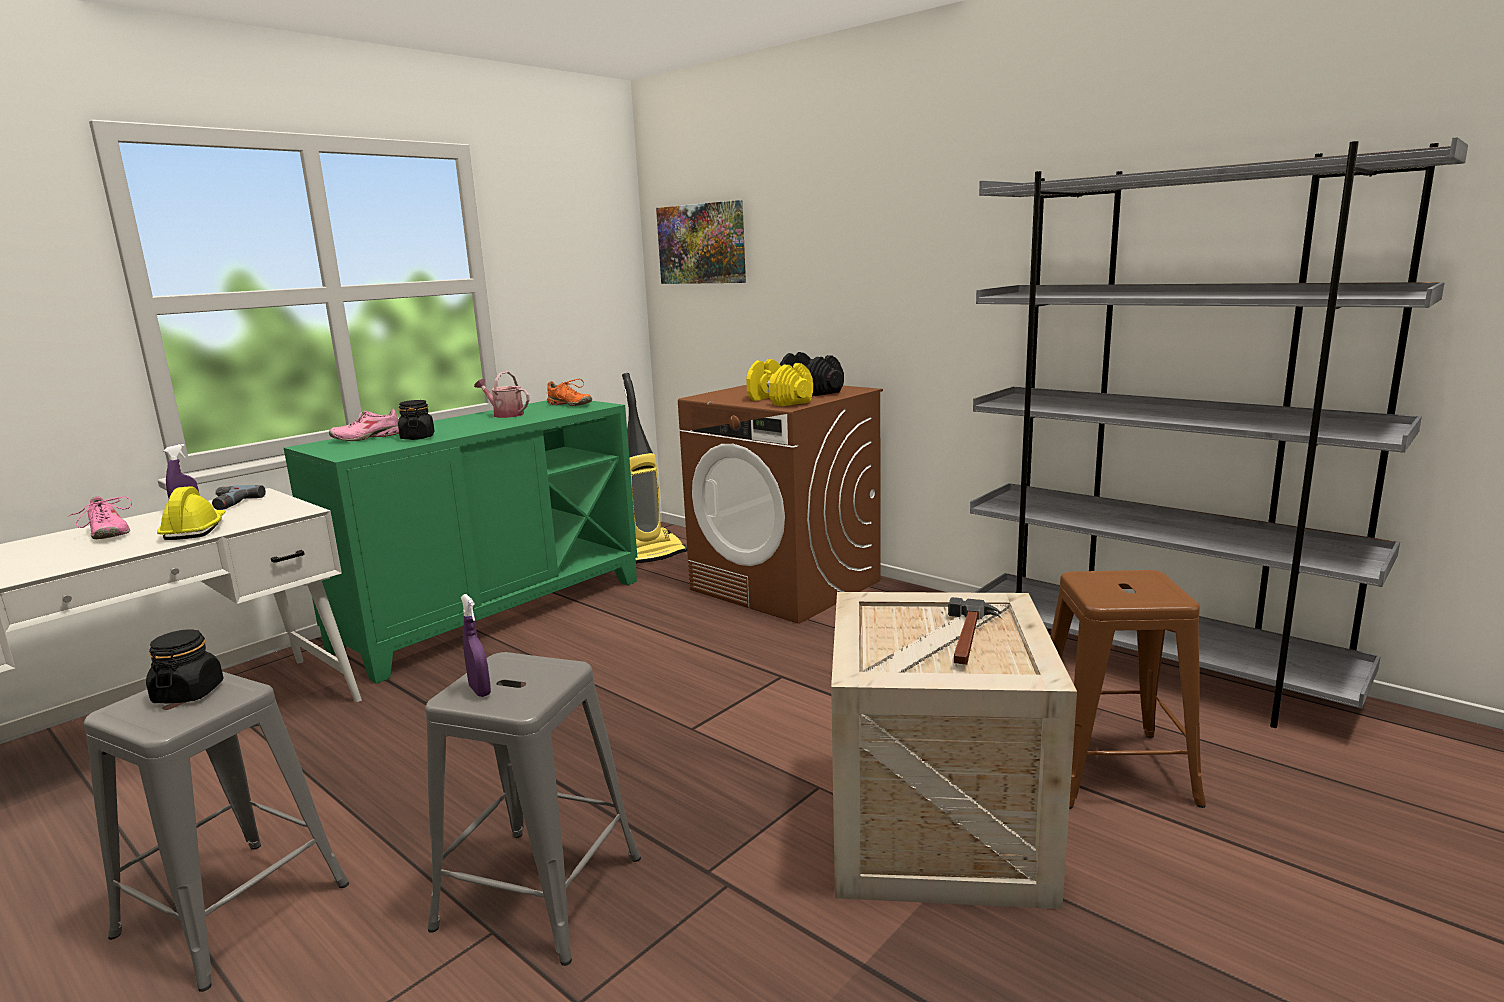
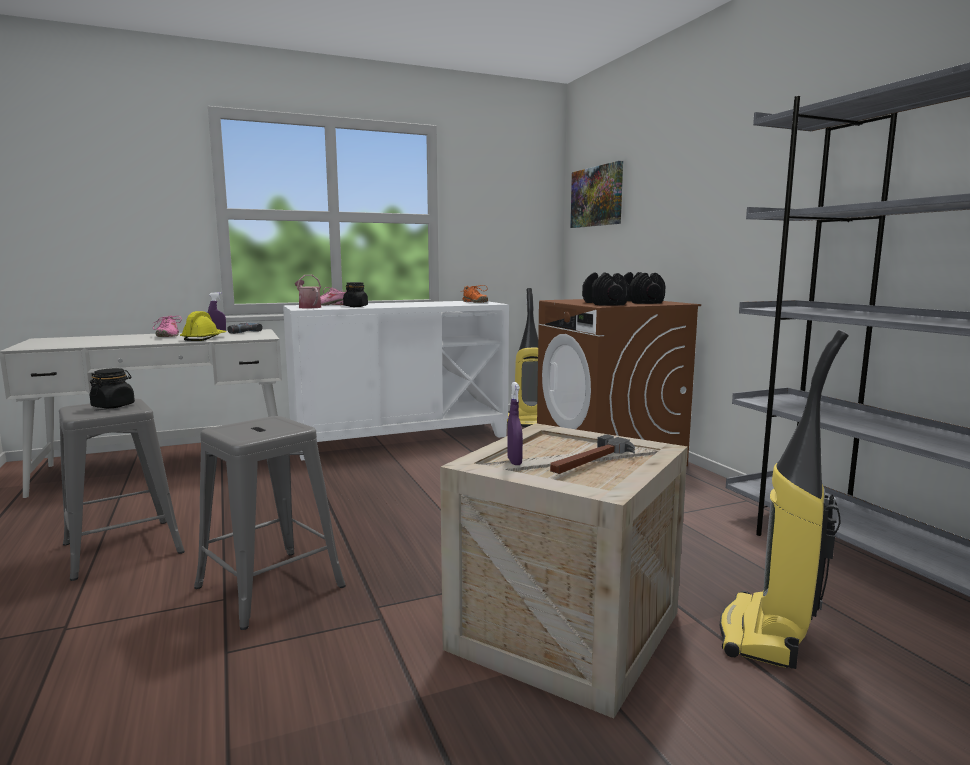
camera: 25 degrees right, 5 degrees down
green cabinet [284,400,637,684] -> white cabinet [283,301,509,461]
purple spray bottle [461,594,491,697] -> purple spray bottle moved to [508,382,523,465]
watering can [474,371,530,418] -> watering can moved to [295,275,321,308]
yellow dumbbell [746,359,813,406] -> black dumbbell [582,273,629,305]
brown stool [1051,570,1206,809] -> vacuum cleaner [720,329,849,669]

